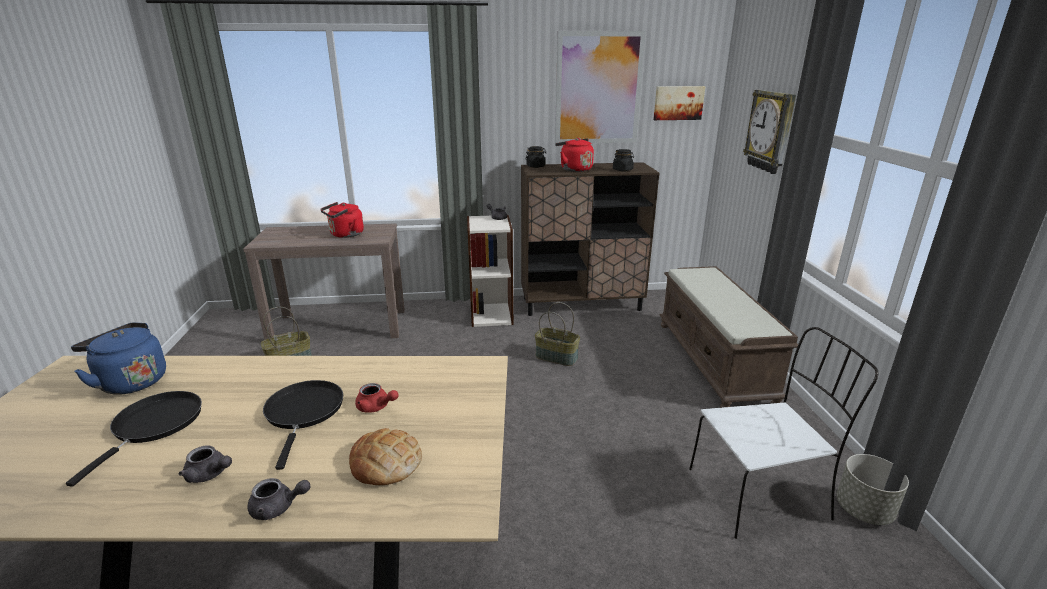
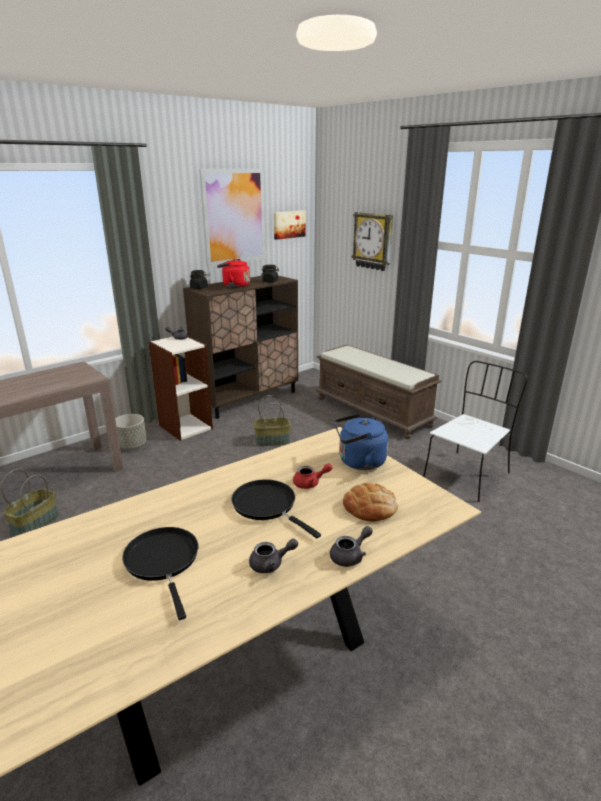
camera: 35 degrees left, 0 degrees up
blue kettle [71,322,166,395] -> blue kettle moved to [334,413,388,470]
red kettle [320,202,364,238] -> none
grey planter [836,454,909,525] -> grey planter moved to [115,414,147,449]

